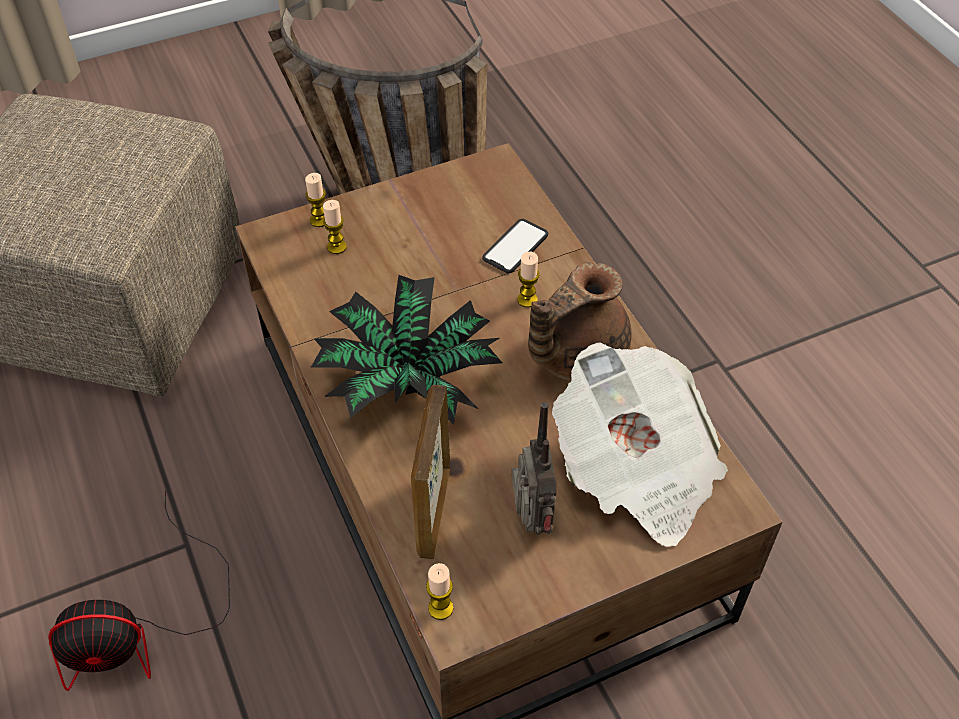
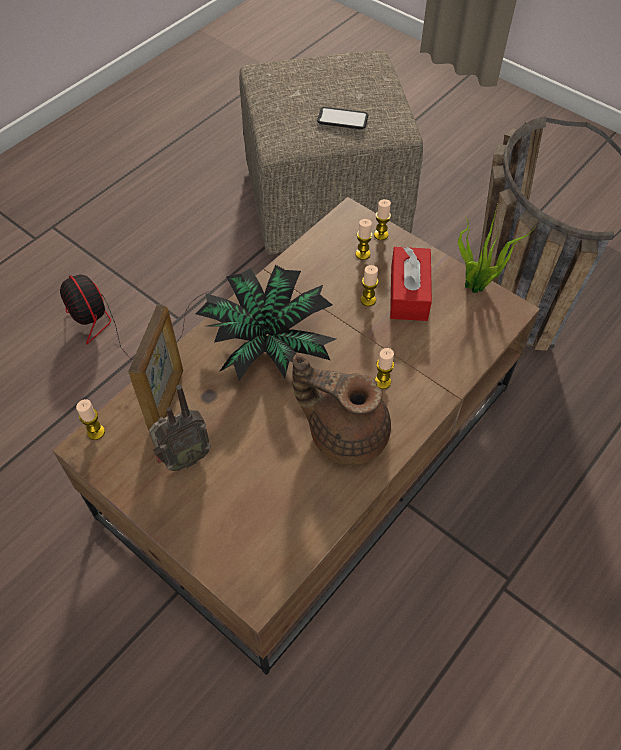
camera: 65 degrees right, 5 degrees up
picture frame [411,385,450,559] -> picture frame turned 120 degrees clockwise [128,305,183,431]
phone [482,219,548,273] -> phone moved to [317,107,368,129]
newspaper [552,342,728,547] -> none
none -> candle [360,265,378,306]
none -> red tissue box [390,247,432,321]
none -> potted plant [458,204,535,293]

